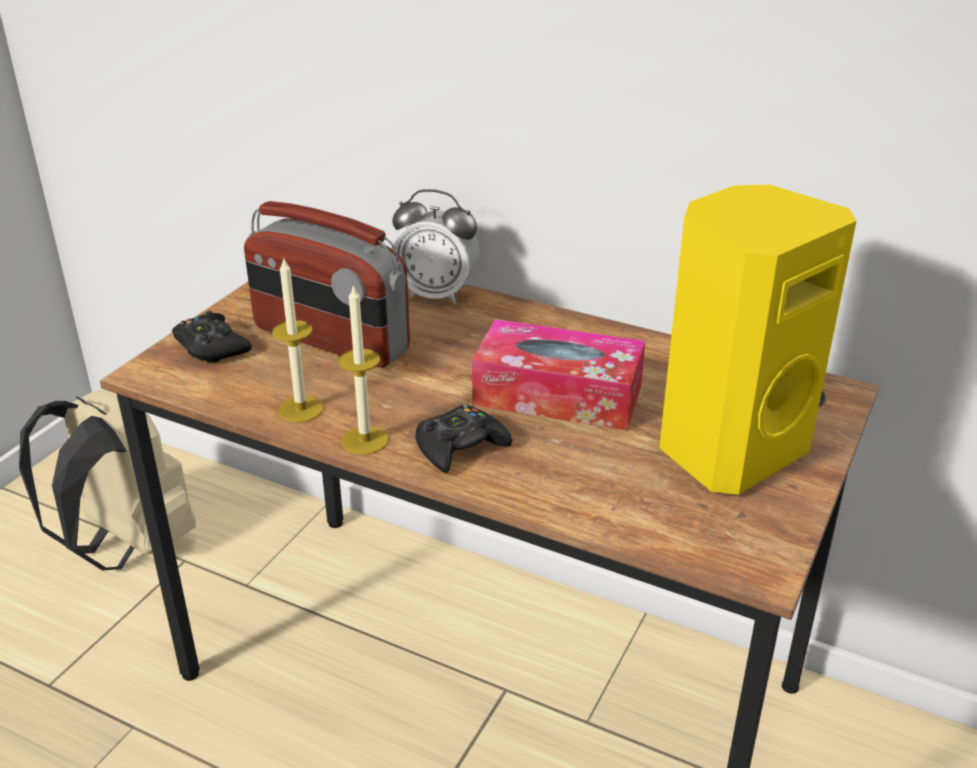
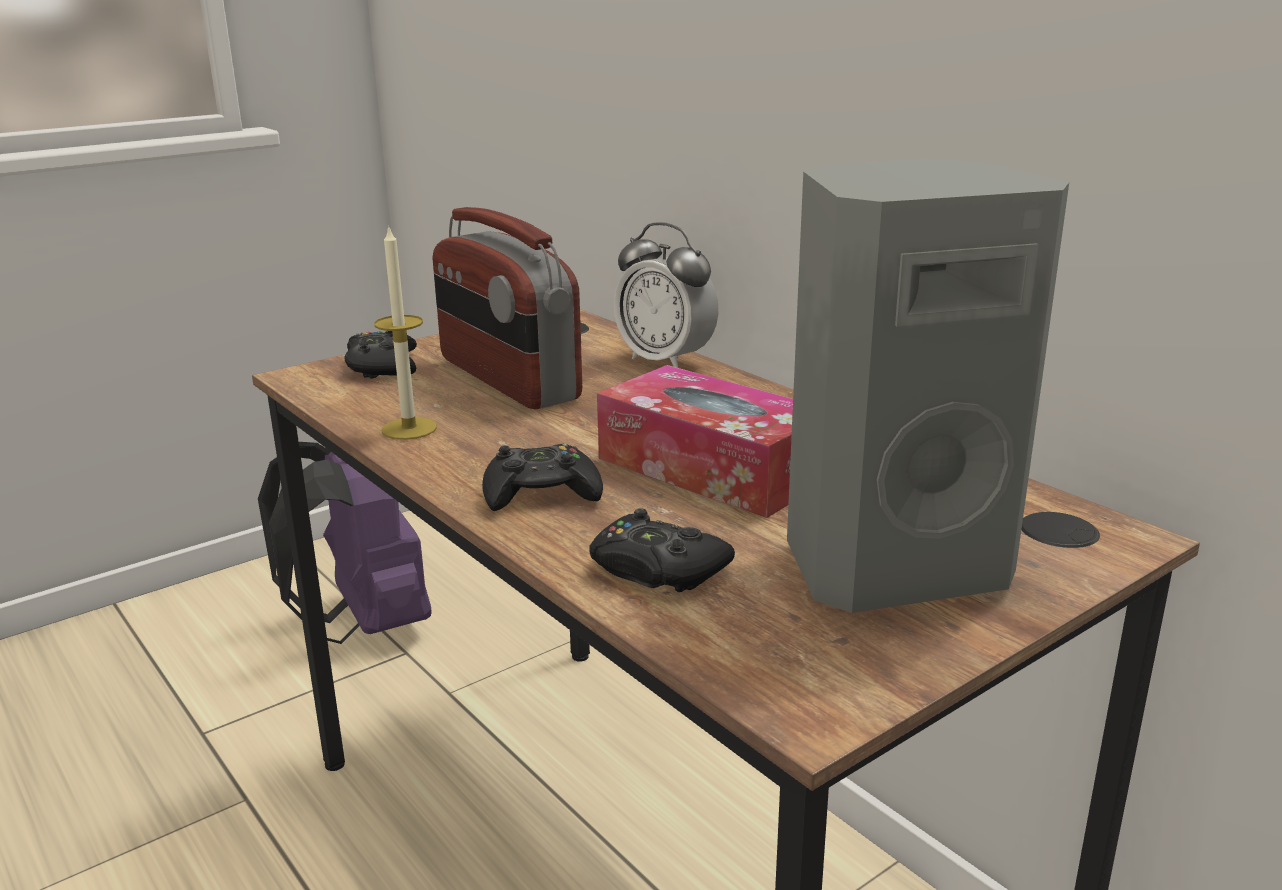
camera: 25 degrees right, 10 degrees down
beige backpack [19,390,196,570] -> purple backpack [258,442,432,644]
candle [338,284,389,455] -> none
yellow speaker [659,185,856,495] -> grey speaker [787,159,1069,613]
none -> black game controller [589,508,735,592]

